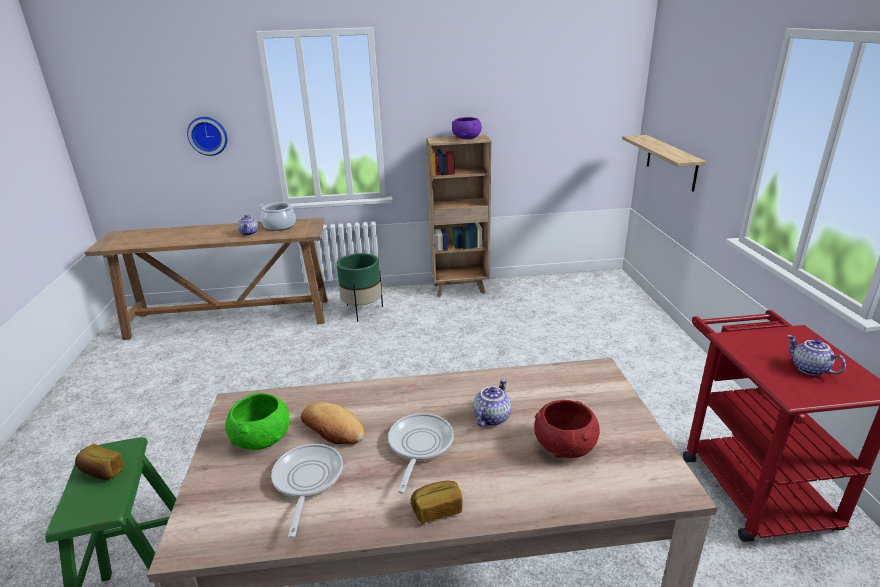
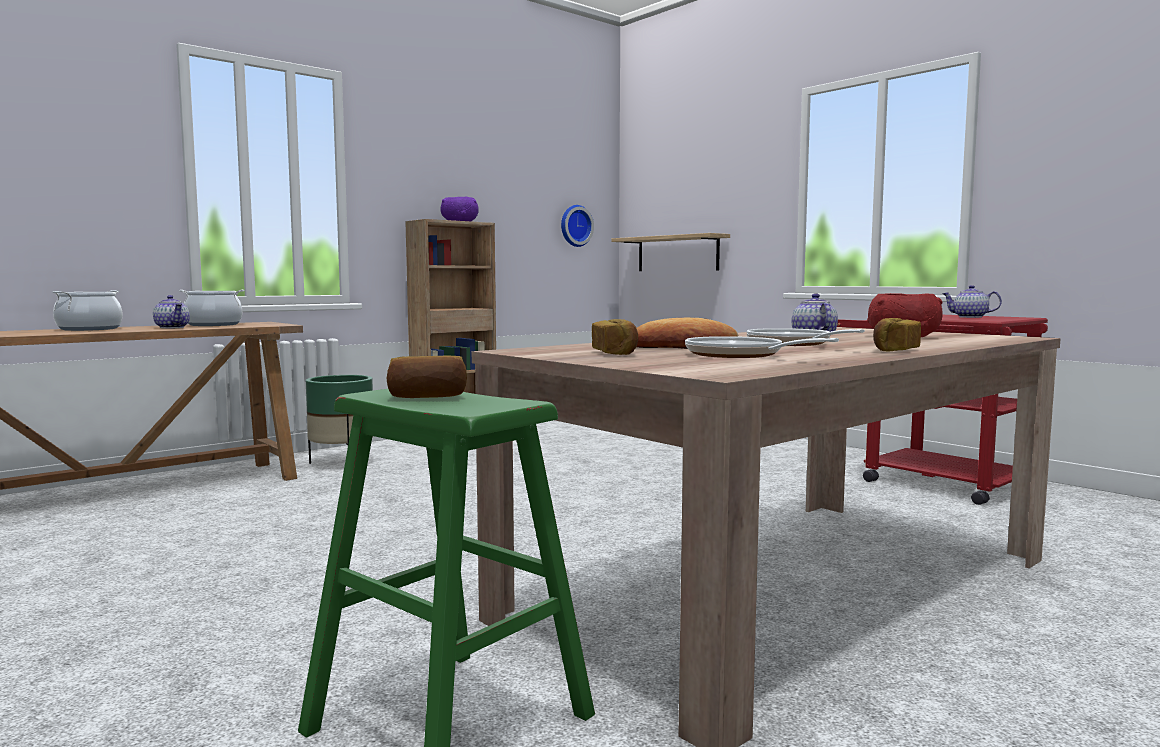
camera: 35 degrees left, 20 degrees down
wall clock [187,117,227,156] -> wall clock moved to [561,205,594,247]
green bowl [225,393,290,450] -> bread [592,319,638,355]
none -> cooking pot [53,290,123,331]

